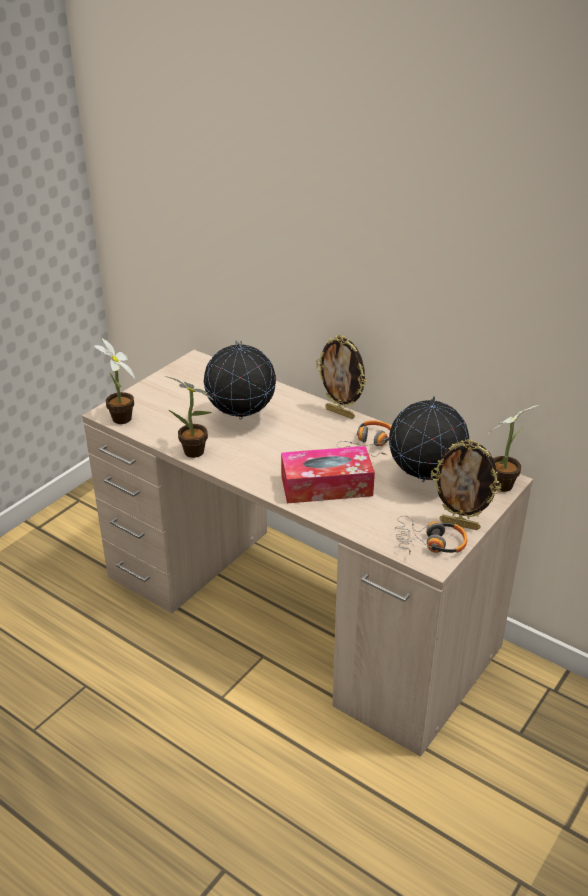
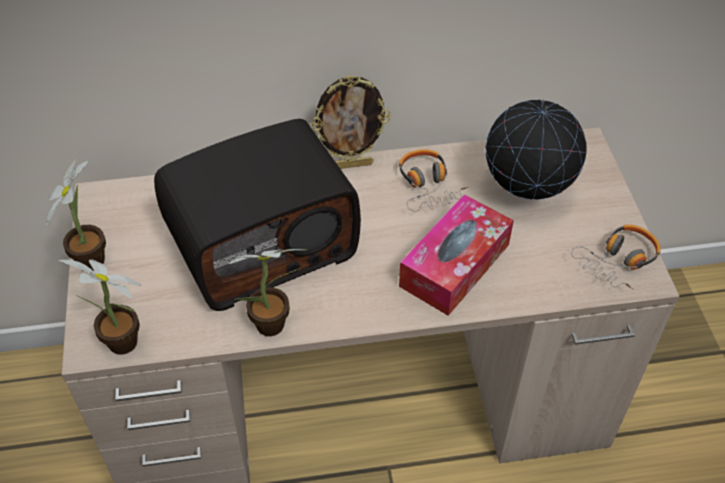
camera: 45 degrees left, 15 degrees up
globe [203,340,277,420] -> radio [154,119,361,311]
picture frame [431,439,501,530] -> none
potted plant [487,405,539,492] -> potted plant moved to [46,159,106,271]

